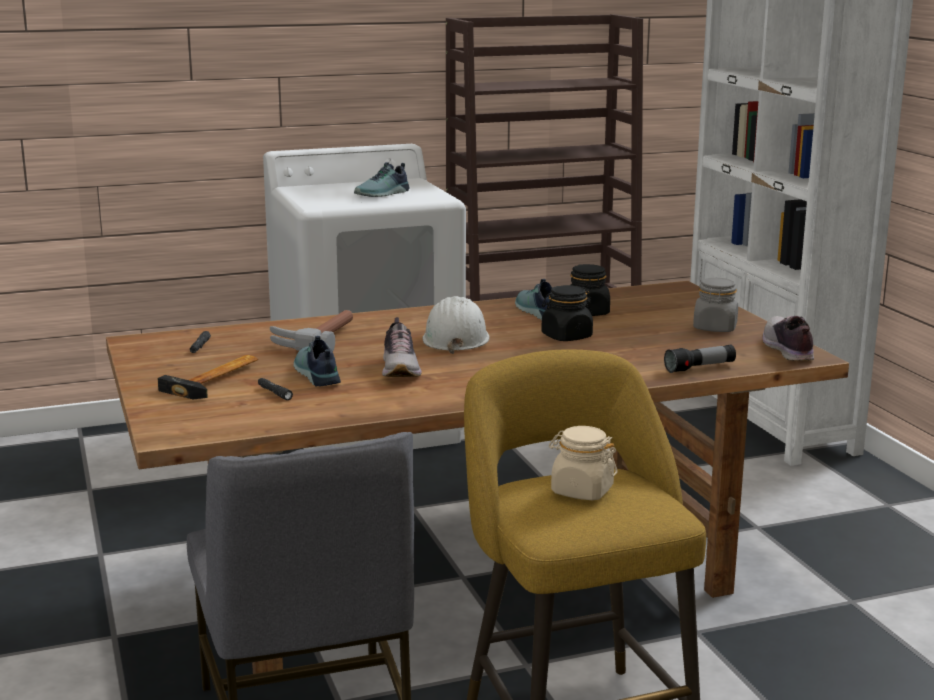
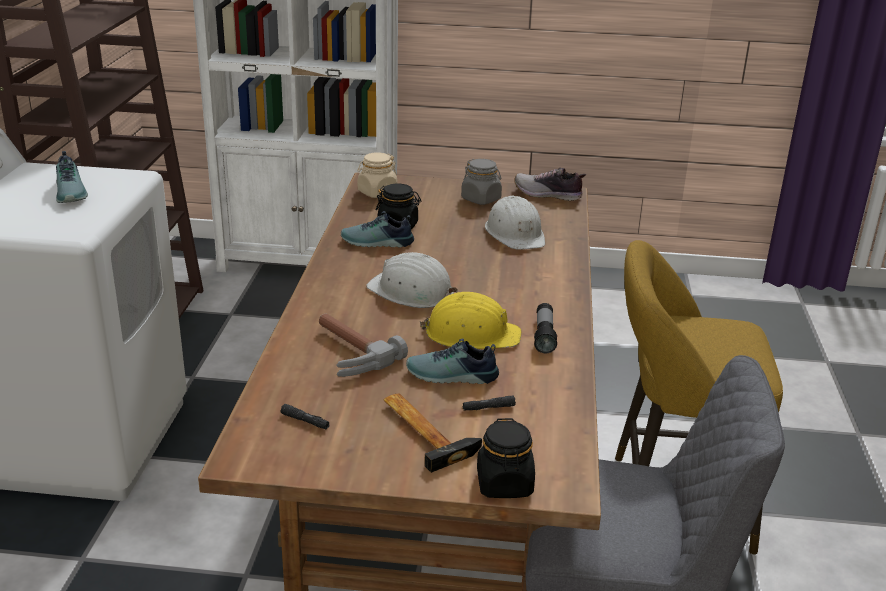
camera: 65 degrees left, 10 degrees up
shoe [382,317,422,377] -> yellow hard hat [420,292,521,349]
black jar [541,285,593,341] -> black jar moved to [477,418,535,498]
beige jar [549,426,617,500] -> beige jar moved to [357,152,397,198]
flashlight [664,344,736,373] -> flashlight moved to [534,303,557,353]
none -> white hard hat [485,196,545,250]

